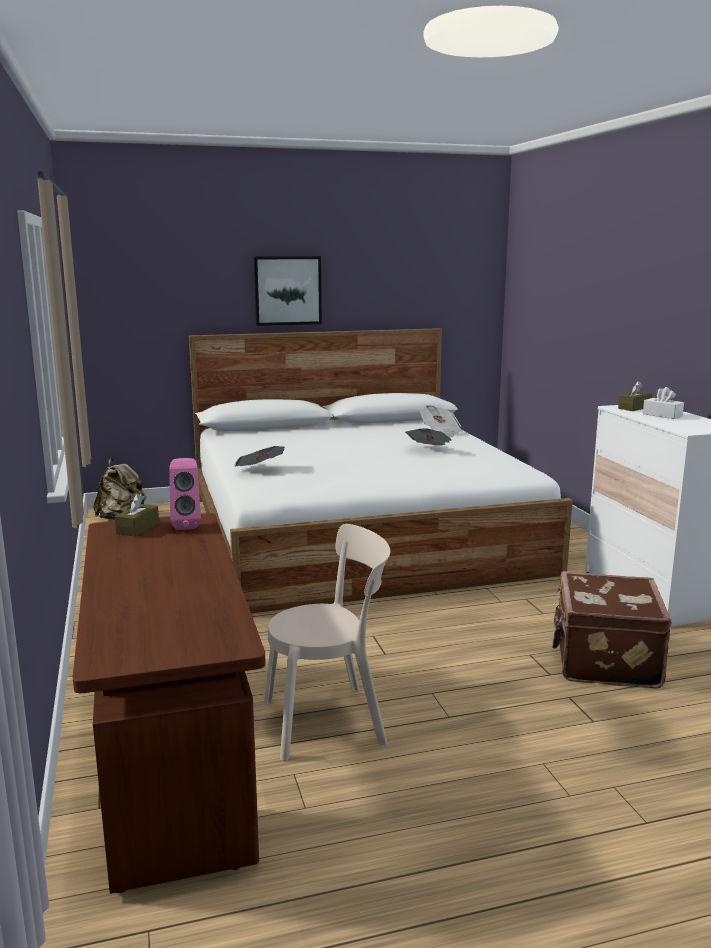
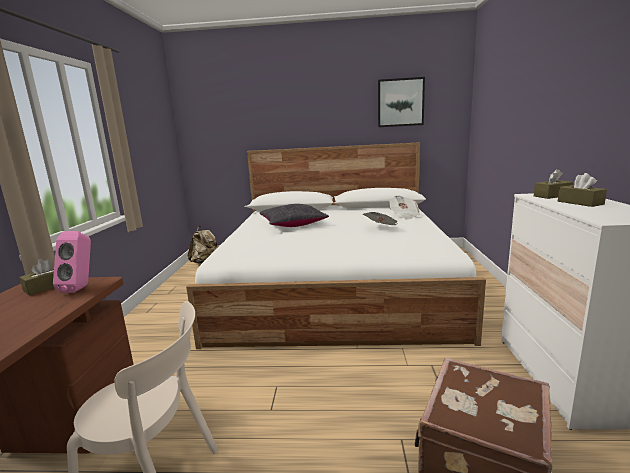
camera: 20 degrees right, 0 degrees up
newspaper [235,446,285,466] -> none
picture [254,256,322,326] -> picture moved to [378,77,425,127]
white tissue box [643,387,684,419] -> brown tissue box [558,173,607,207]
none -> black pillow [260,204,329,227]

